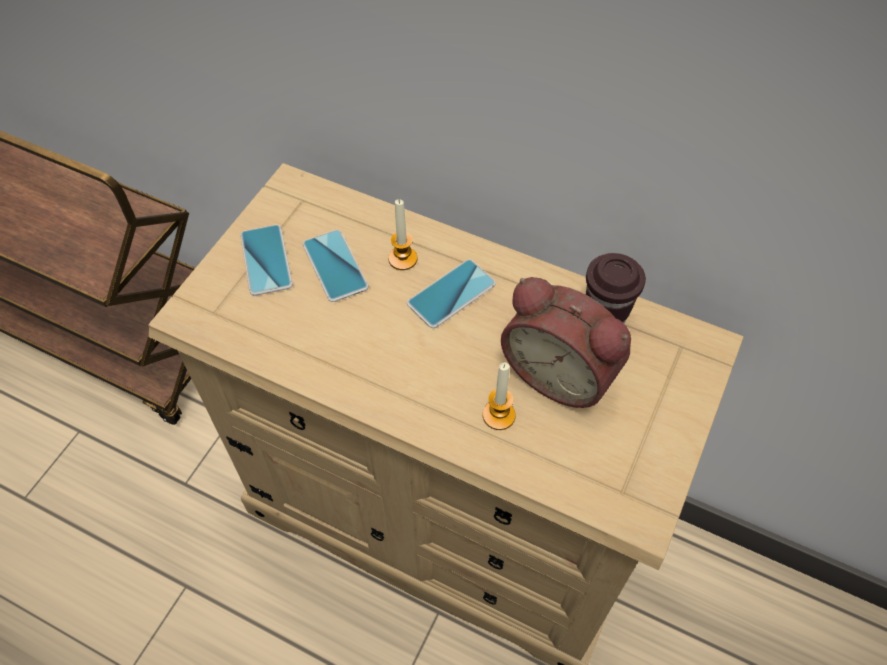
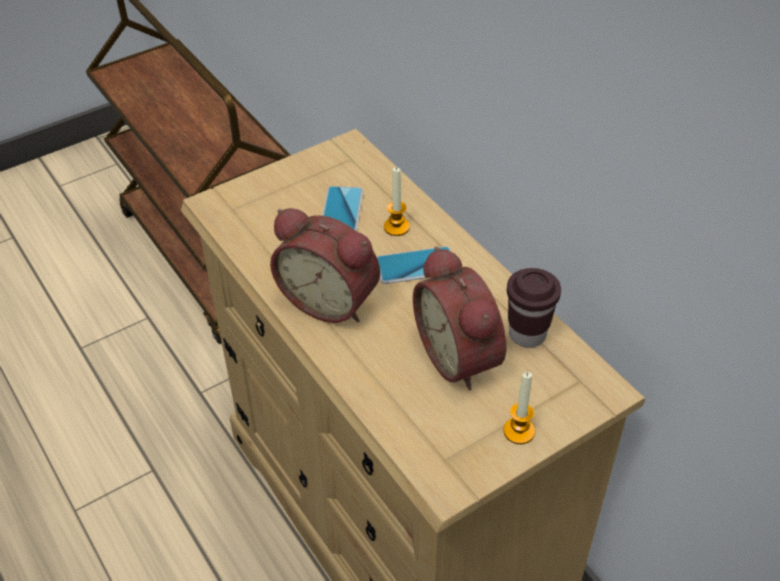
camera: 30 degrees right, 10 degrees down
phone [240,225,293,296] -> none
candle [483,363,516,430] -> candle moved to [503,372,535,444]
none -> alarm clock [270,208,380,323]

